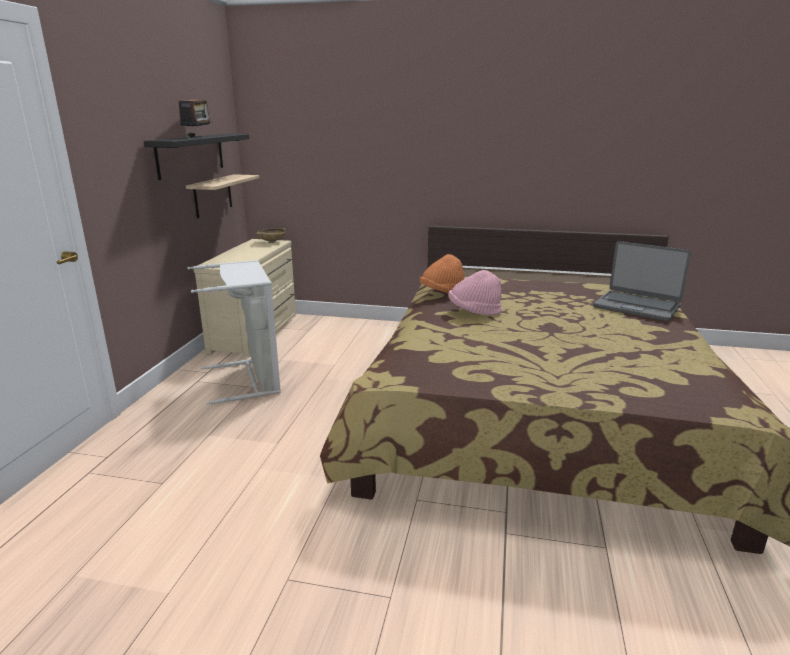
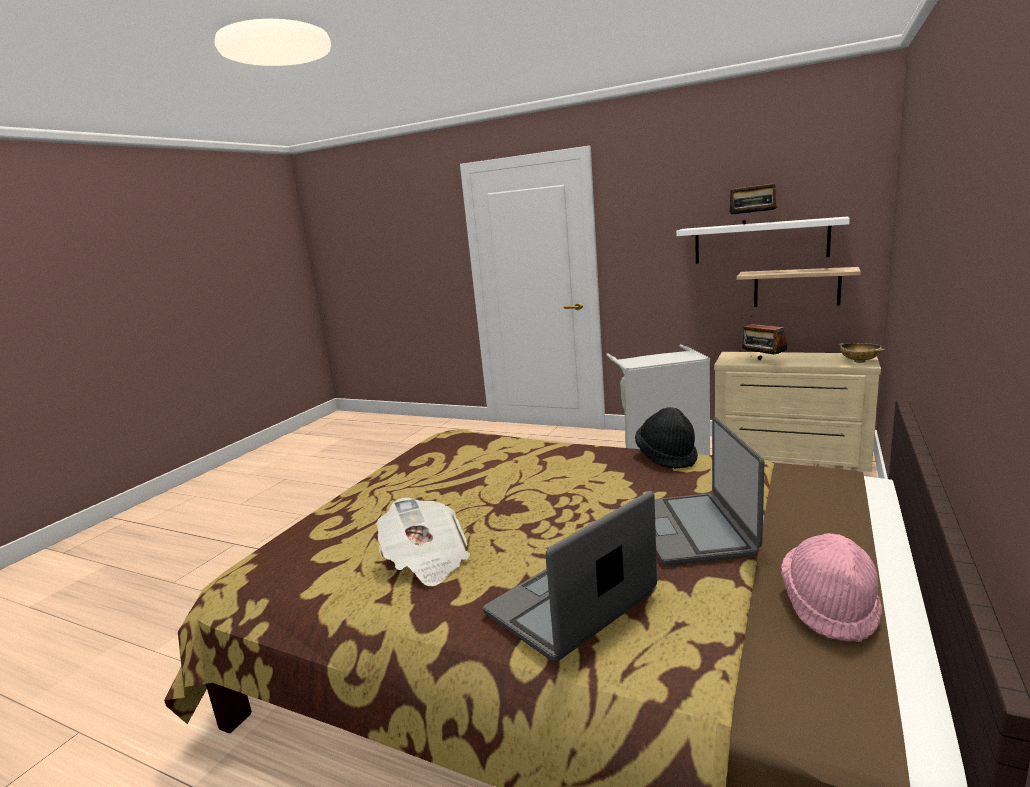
camera: 105 degrees right, 5 degrees down
black shelf [144,134,249,180] -> white shelf [676,217,850,264]
orange hat [420,254,464,293] -> black hat [635,407,698,469]
pink hat [448,270,502,315] -> pink hat moved to [781,533,882,642]
none -> newspaper [376,497,470,586]
none -> laptop [655,417,764,566]
none -> radio [742,324,788,360]

